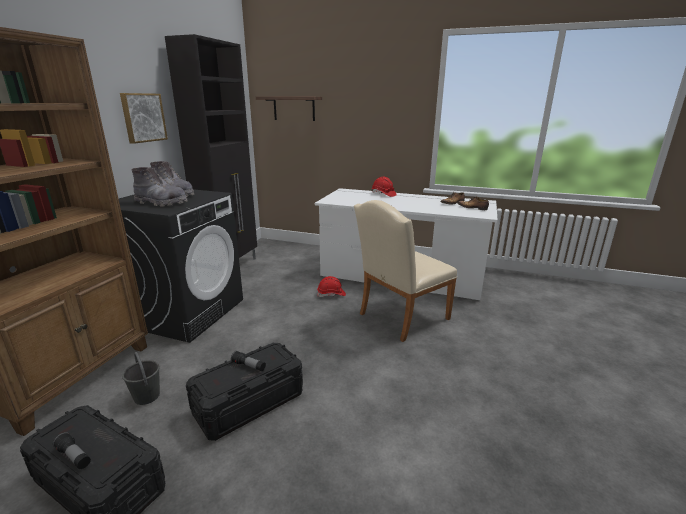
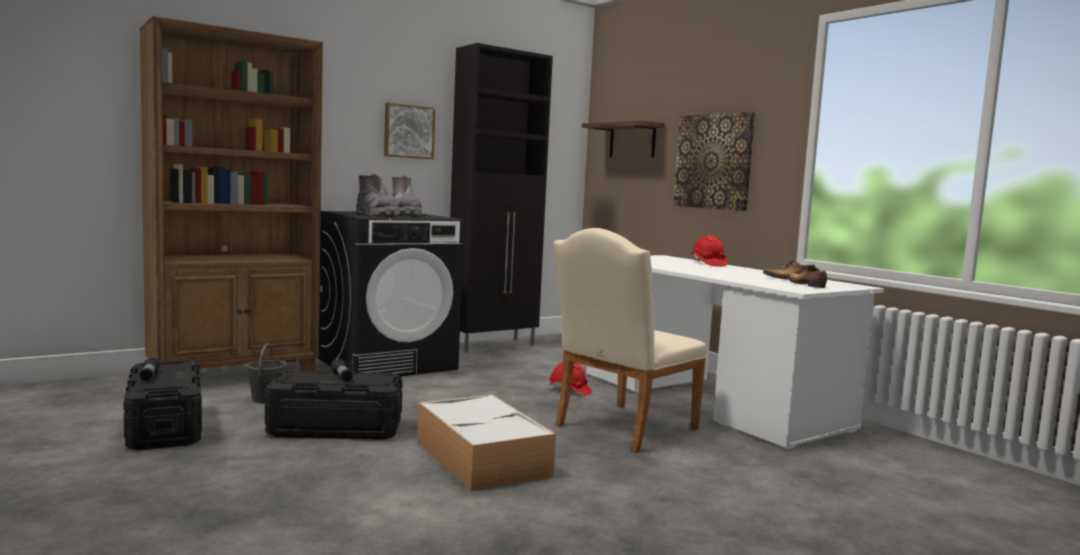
camera: 35 degrees right, 15 degrees down
beige chair [354,200,457,342] -> beige chair turned 45 degrees counterclockwise [553,228,707,453]
none -> storage box [417,395,556,491]
none -> picture [673,112,756,211]

